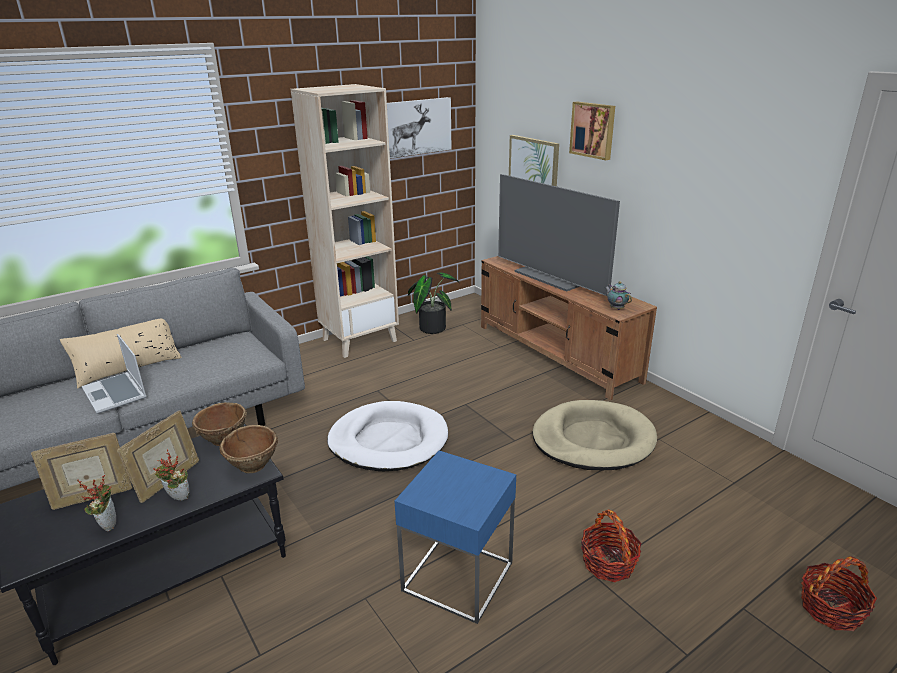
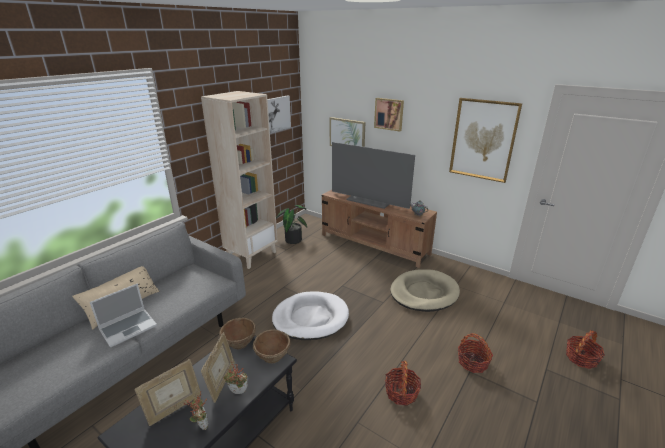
camera: 20 degrees left, 0 degrees up
laptop [81,334,147,414] -> laptop turned 75 degrees counterclockwise [90,283,157,347]
blue side table [394,451,516,624] -> basket [385,361,421,406]
none -> picture [449,98,522,183]

